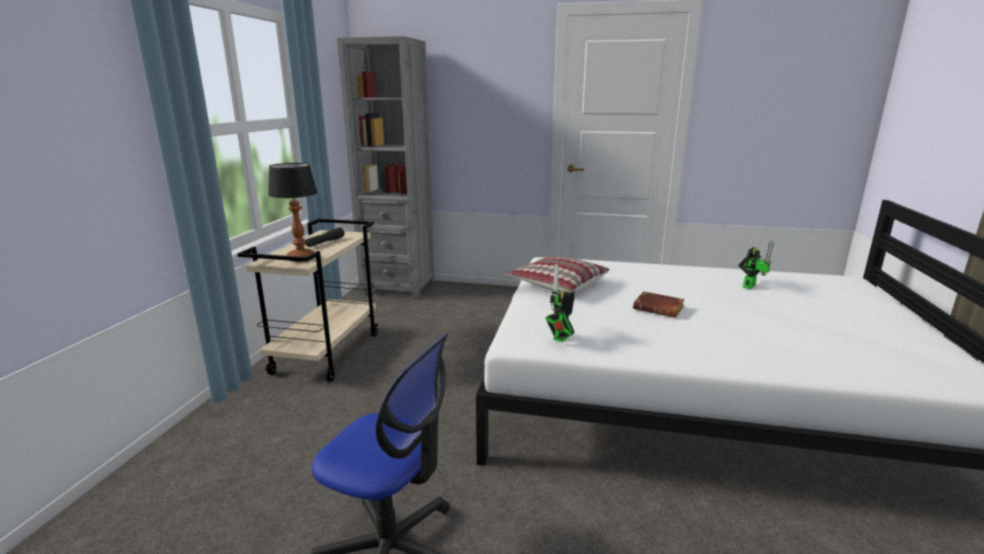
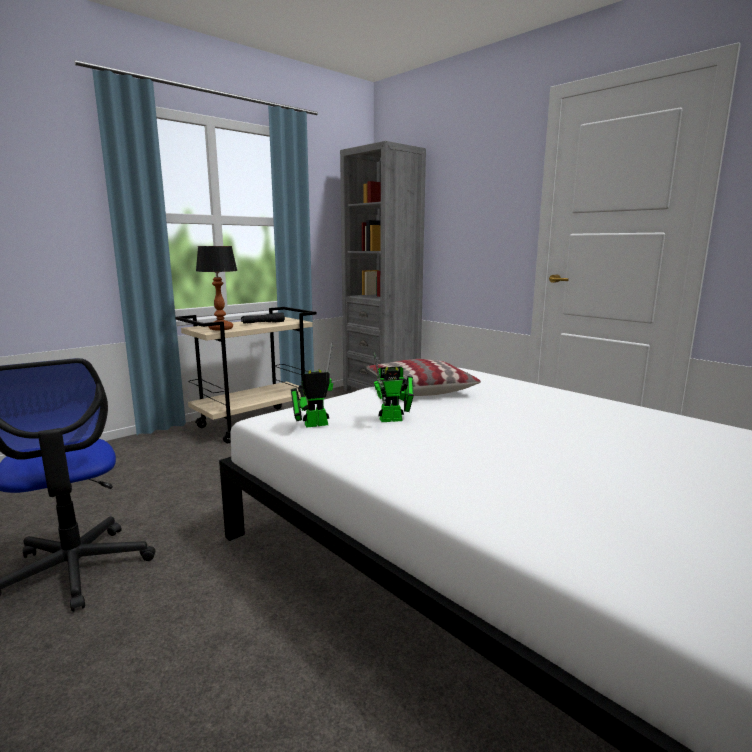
camera: 35 degrees right, 5 degrees down
brown book [633,291,685,318] -> none
toy robot [738,241,774,289] -> toy robot moved to [373,352,414,422]

